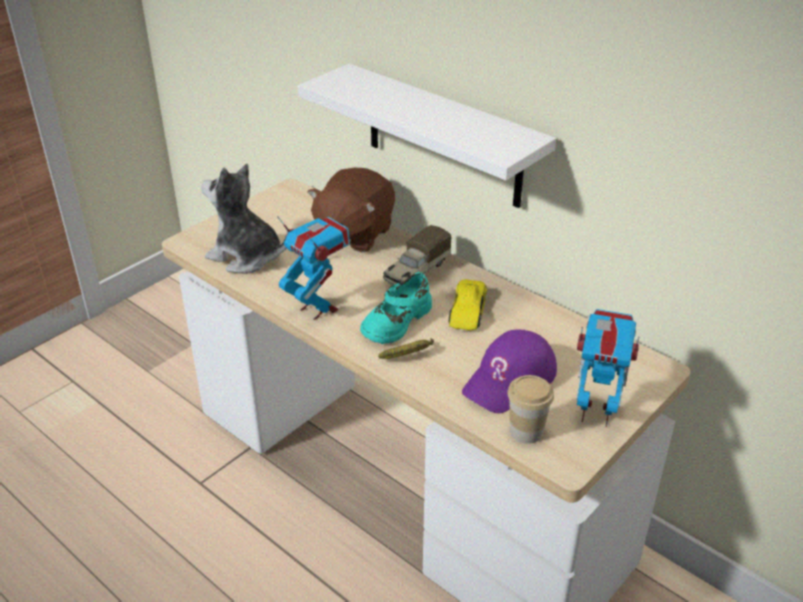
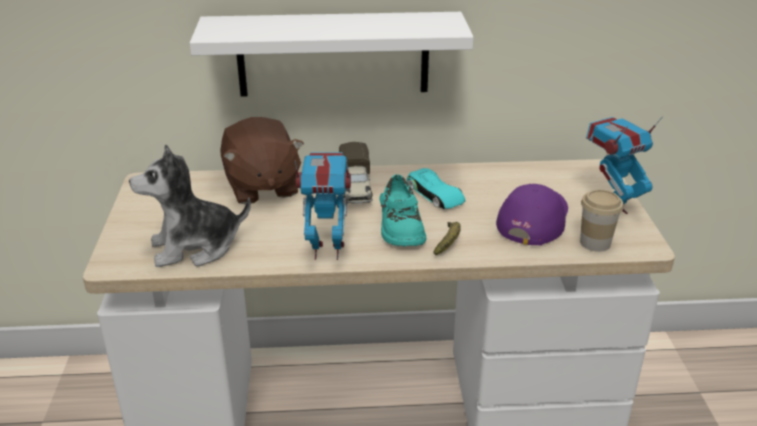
camera: 45 degrees left, 5 degrees down
yellow toy car [449,279,487,331] -> turquoise toy car [407,168,466,209]
purple cap [462,329,557,413] -> purple cap turned 150 degrees counterclockwise [496,184,568,245]

